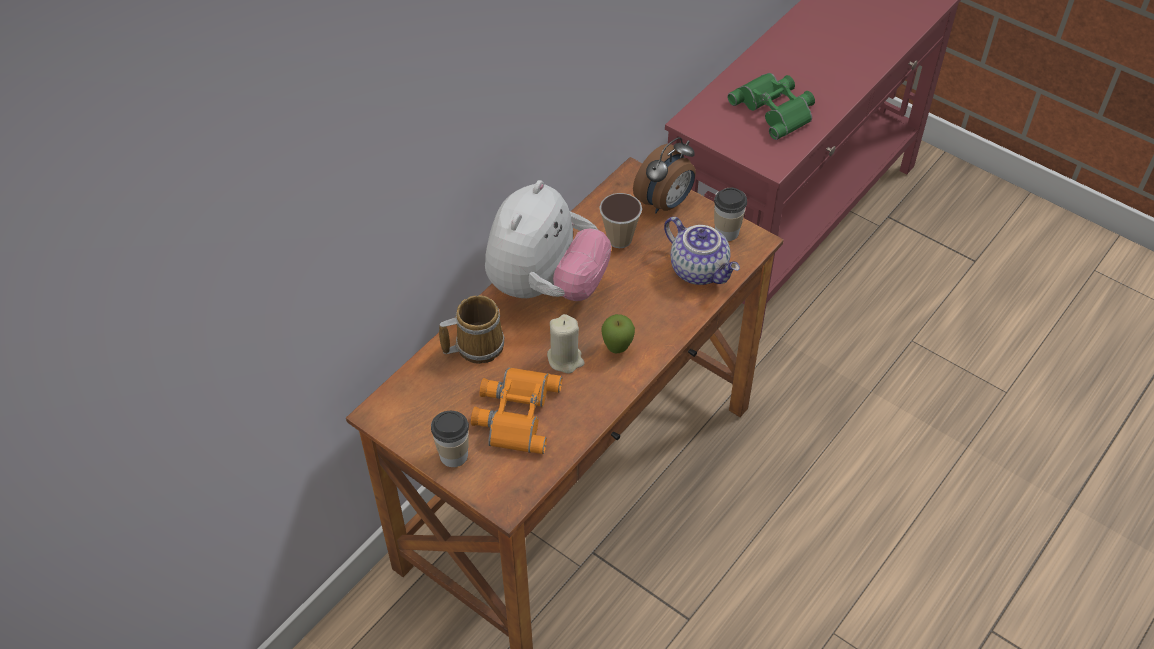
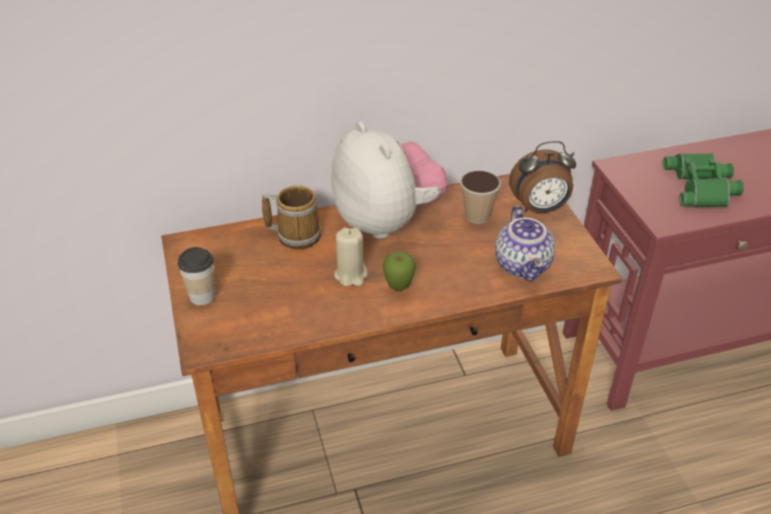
camera: 35 degrees right, 10 degrees down
orange binoculars [471,367,562,454] -> none
plush toy [485,180,611,301] -> plush toy turned 90 degrees counterclockwise [331,121,448,239]
cup [714,188,747,241] -> none

